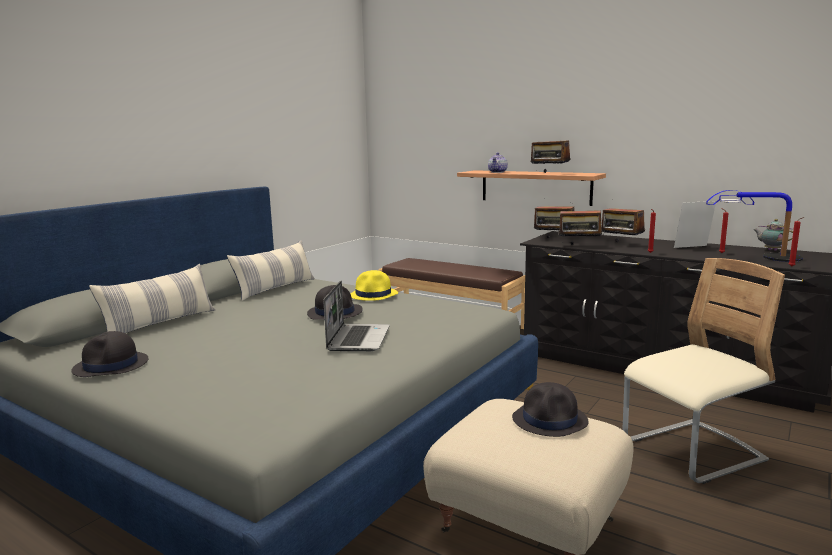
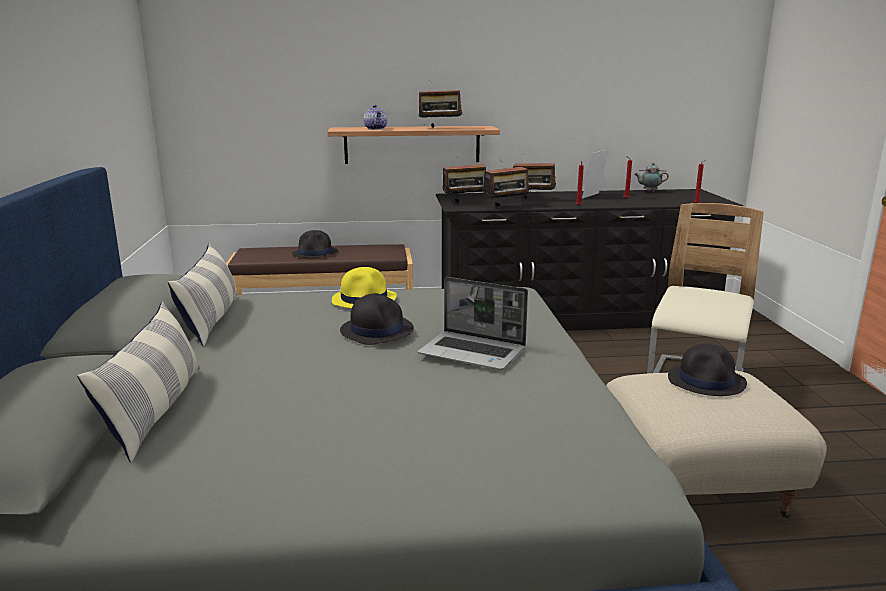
camera: 40 degrees left, 5 degrees up
black hat [71,331,148,377] -> black hat moved to [292,230,338,258]
laptop [324,281,390,351] -> laptop turned 150 degrees clockwise [418,277,528,370]
table lamp [706,190,803,262] -> none

